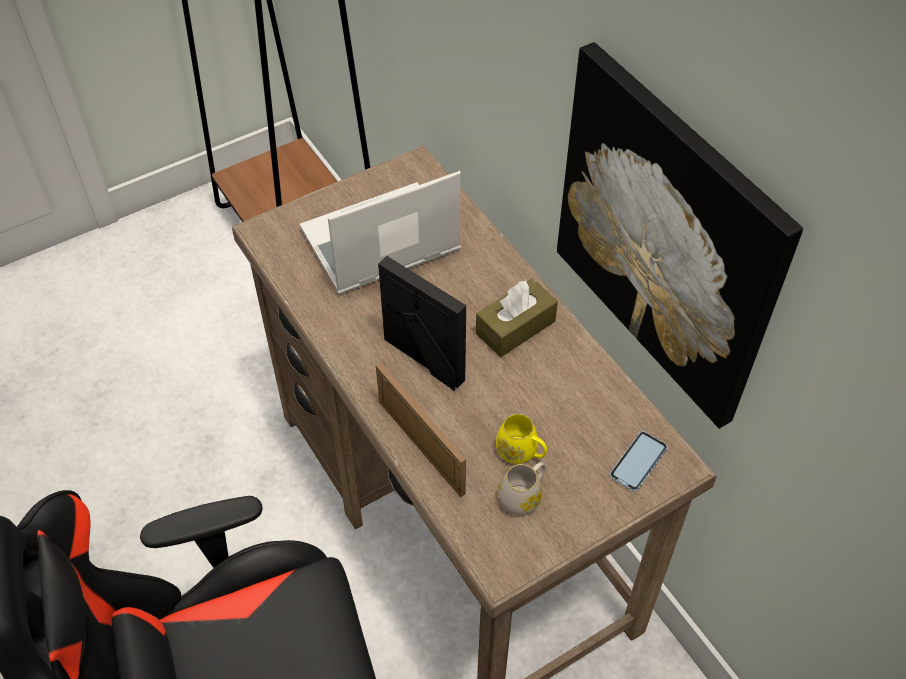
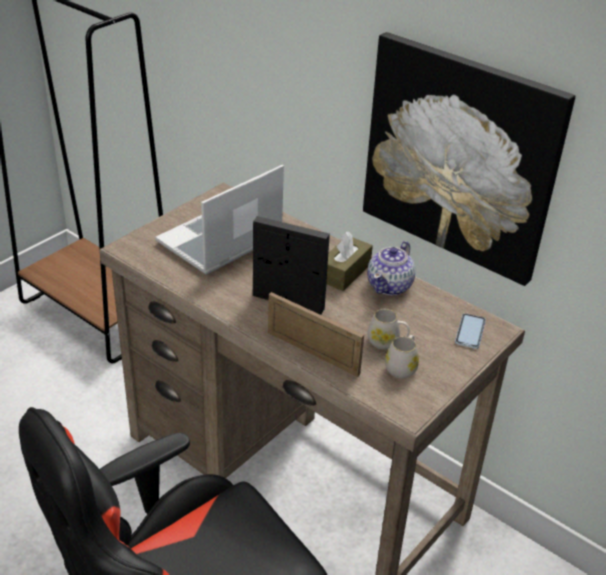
camera: 20 degrees left, 15 degrees down
yellow mug [496,414,547,464] -> white mug [368,309,410,349]
none -> teapot [367,241,415,295]

